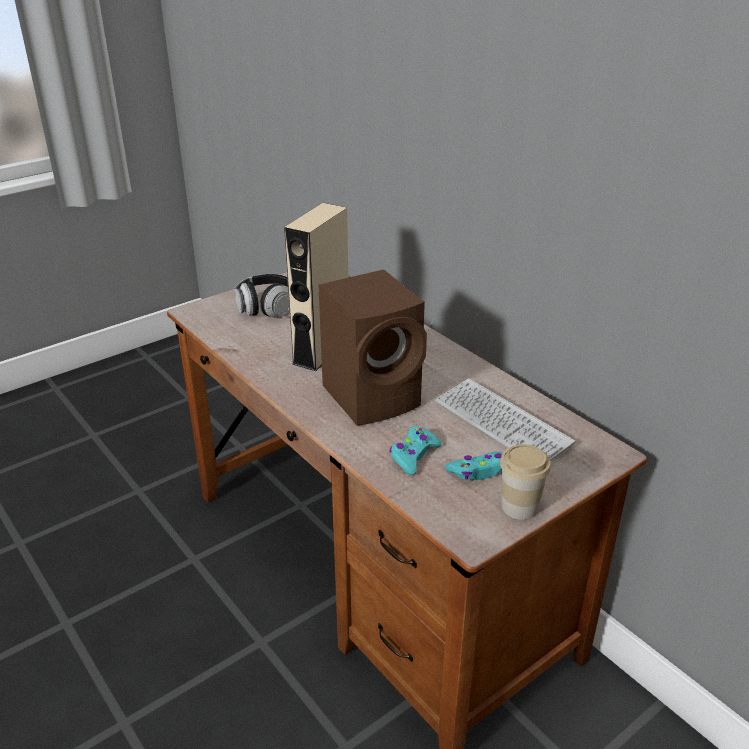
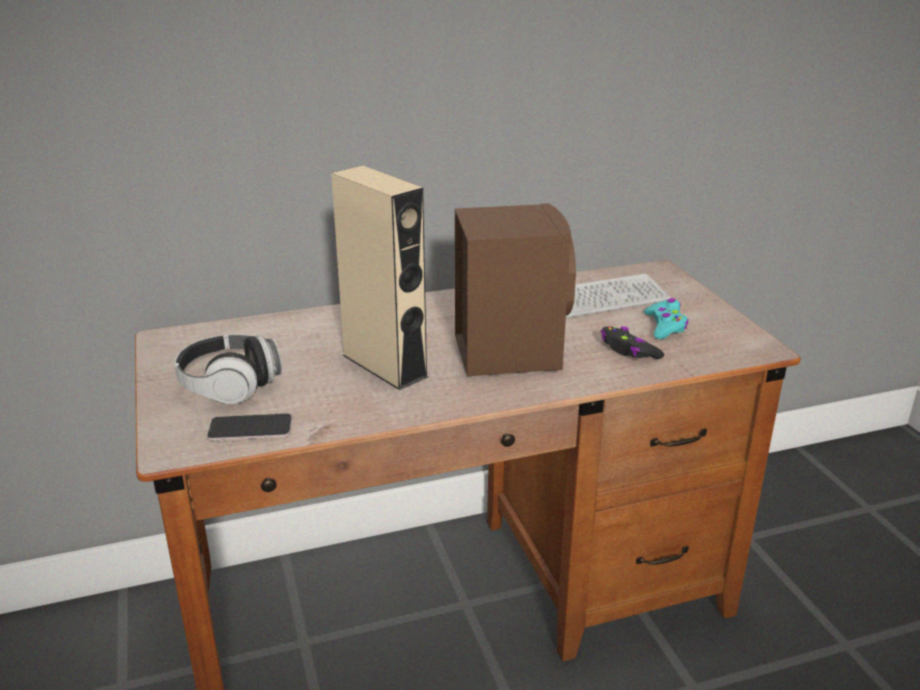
camera: 70 degrees left, 5 degrees down
turquoise game controller [389,426,442,475] -> black game controller [601,326,664,359]
cup [500,444,551,520] -> none
none -> phone [207,413,292,441]

